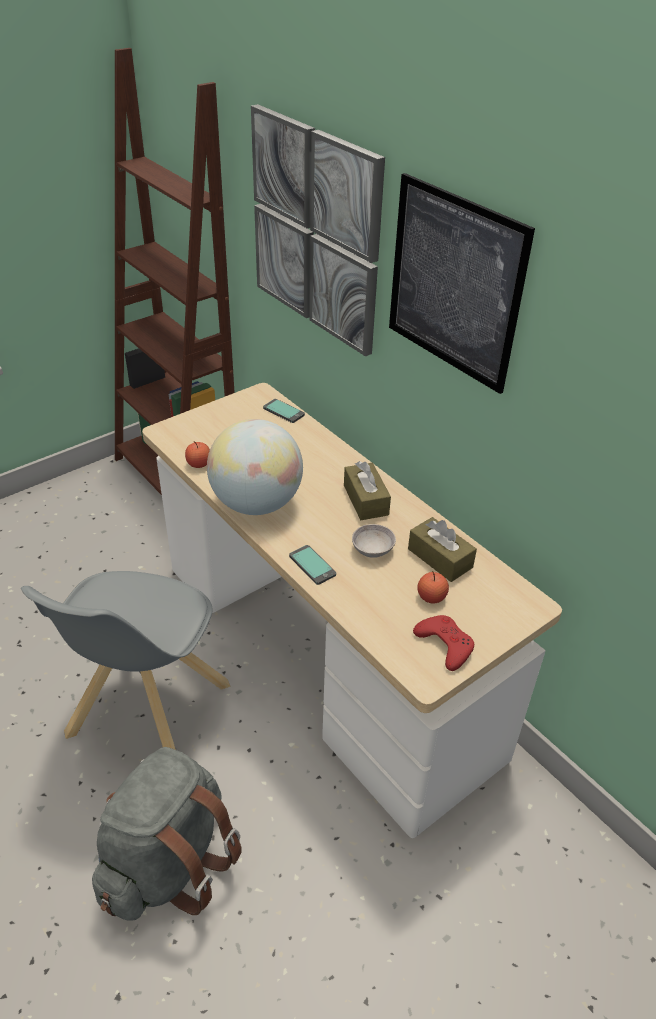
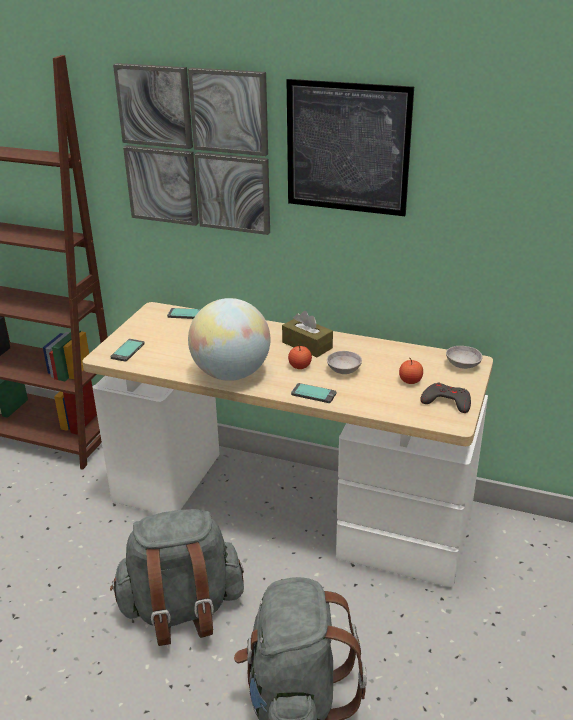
camera: 30 degrees left, 10 degrees down
grey chair [21,571,231,750] -> grey backpack [110,509,244,646]
apple [185,441,210,468] -> apple moved to [288,345,312,369]
brown tissue box [408,517,477,582] -> none
red game controller [413,615,474,671] -> grey game controller [420,382,471,413]
none -> phone [110,339,145,362]
none -> grey bowl [446,346,483,369]

